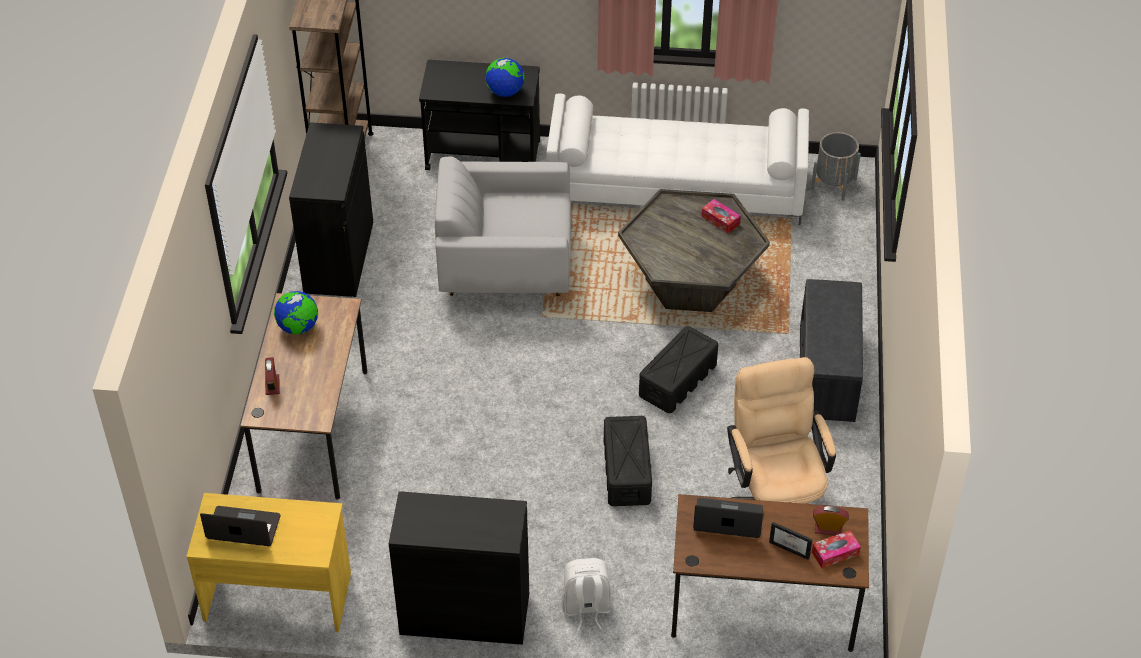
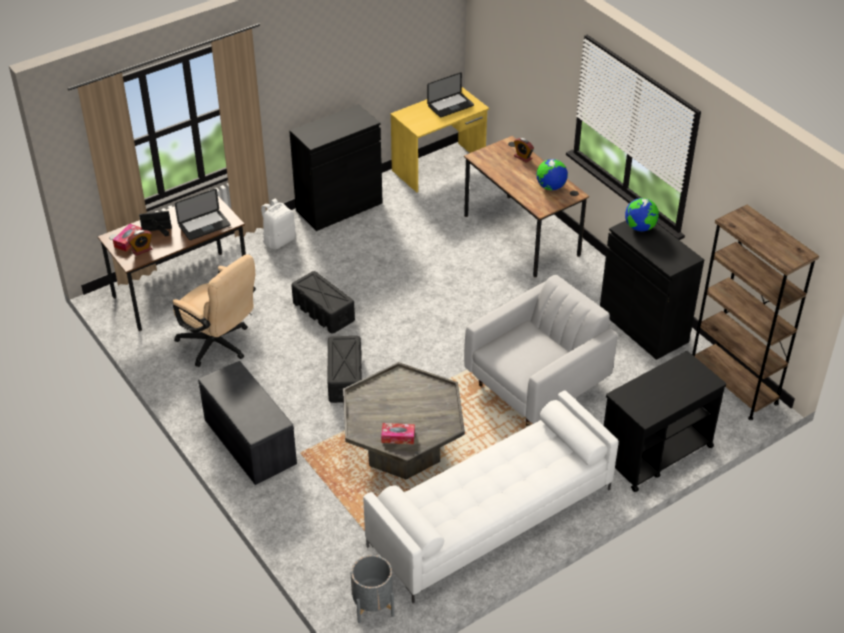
camera: 140 degrees right, 5 degrees down
globe [486,58,525,97] -> globe moved to [625,198,659,231]

